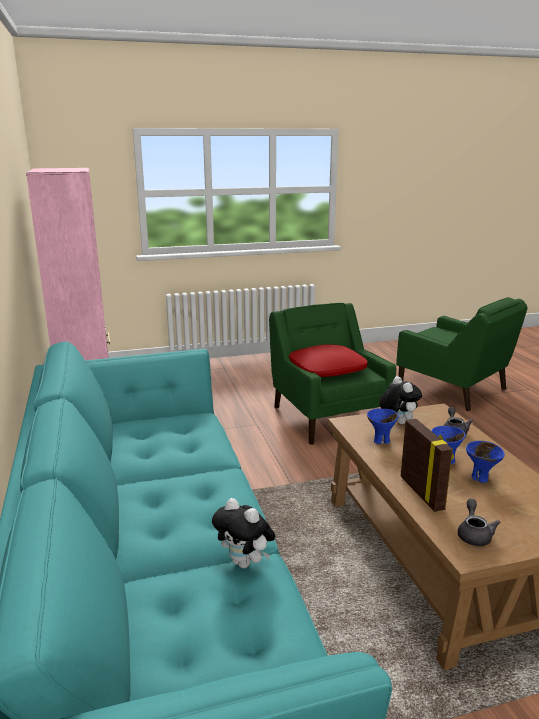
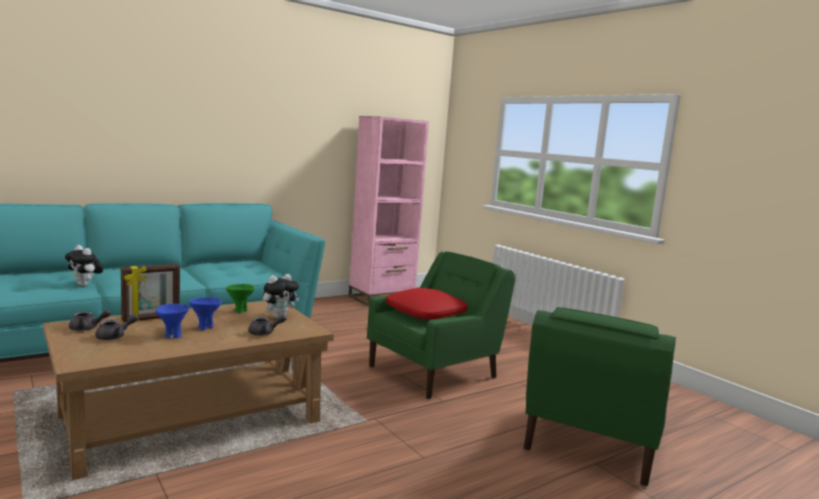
camera: 70 degrees right, 10 degrees down
plush toy [212,498,275,568] -> plush toy turned 75 degrees counterclockwise [65,245,103,286]
blue bowl [367,408,399,444] -> green bowl [226,284,255,314]
none -> grey teapot [95,314,138,340]

